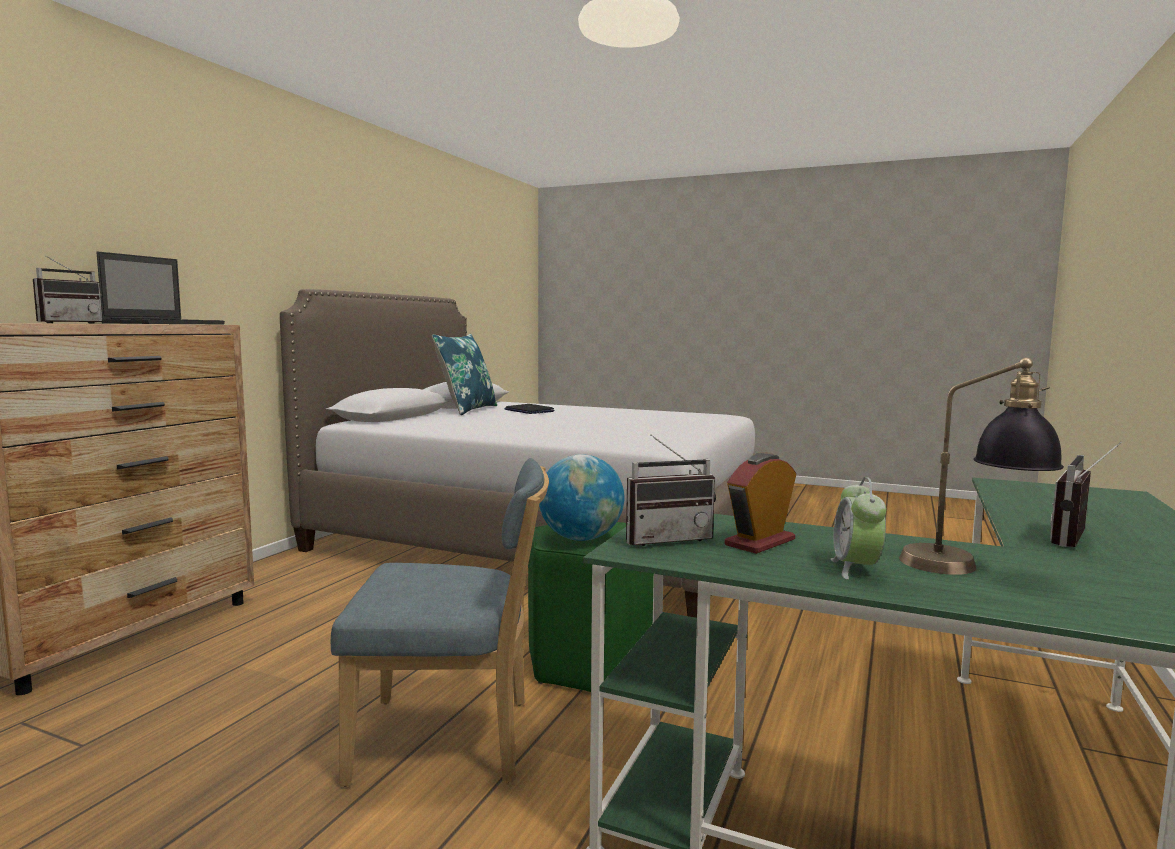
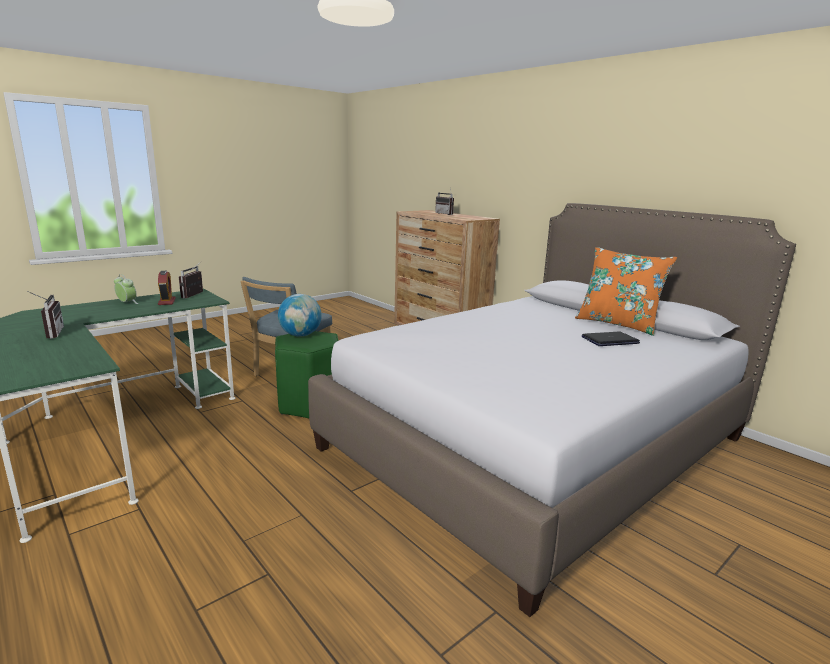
camera: 115 degrees right, 10 degrees up
laptop [97,251,225,324] -> none
blue pillow [432,334,497,415] -> orange pillow [575,247,677,336]
table lamp [899,357,1064,575] -> none

